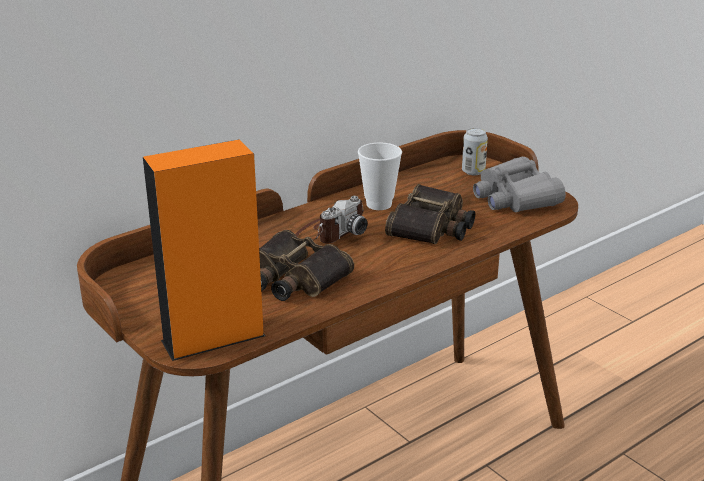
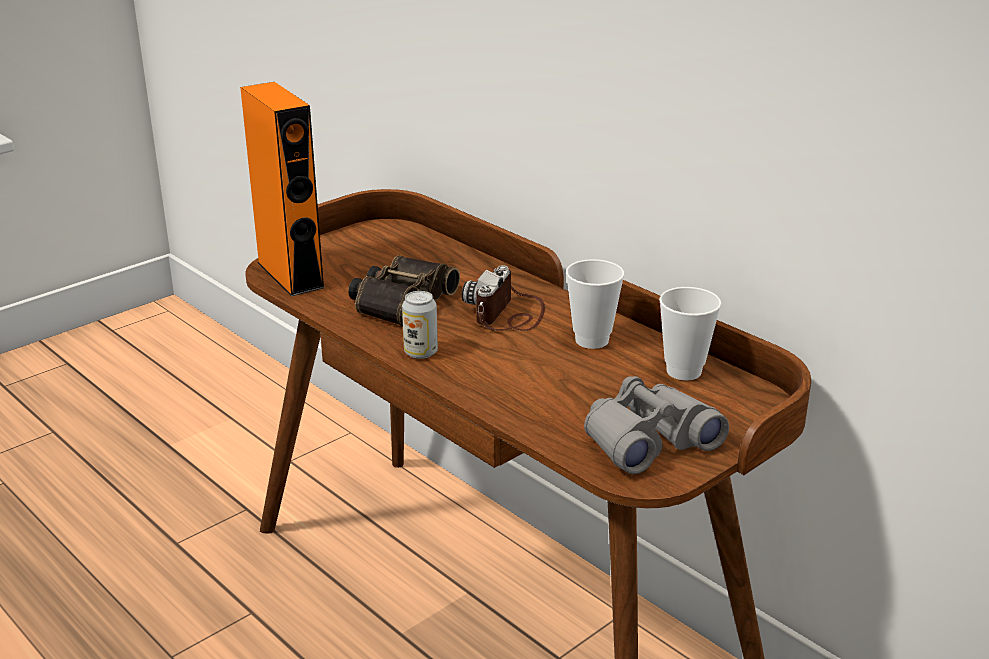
camera: 85 degrees right, 0 degrees up
camera [295,196,367,244] -> camera turned 75 degrees clockwise [462,265,545,331]
binoculars [385,184,475,244] -> none
can [462,128,488,175] -> can moved to [402,291,438,359]
none -> cup [659,287,721,380]

